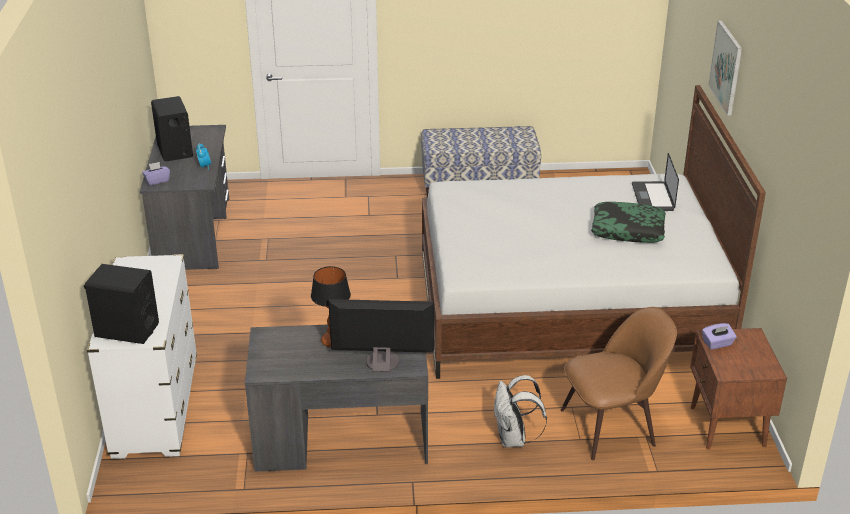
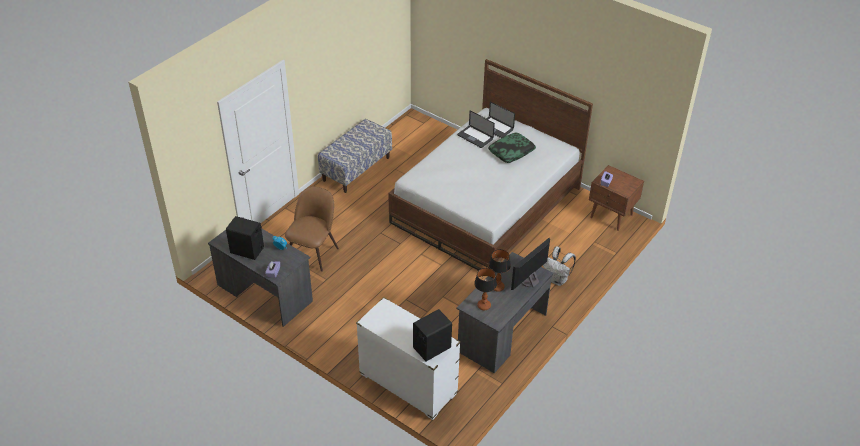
camera: 50 degrees left, 10 degrees up
brown chair [560,307,677,460] -> brown chair moved to [285,186,339,272]
picture [708,20,742,116] -> none
none -> laptop [457,111,495,148]
none -> table lamp [474,268,497,310]

